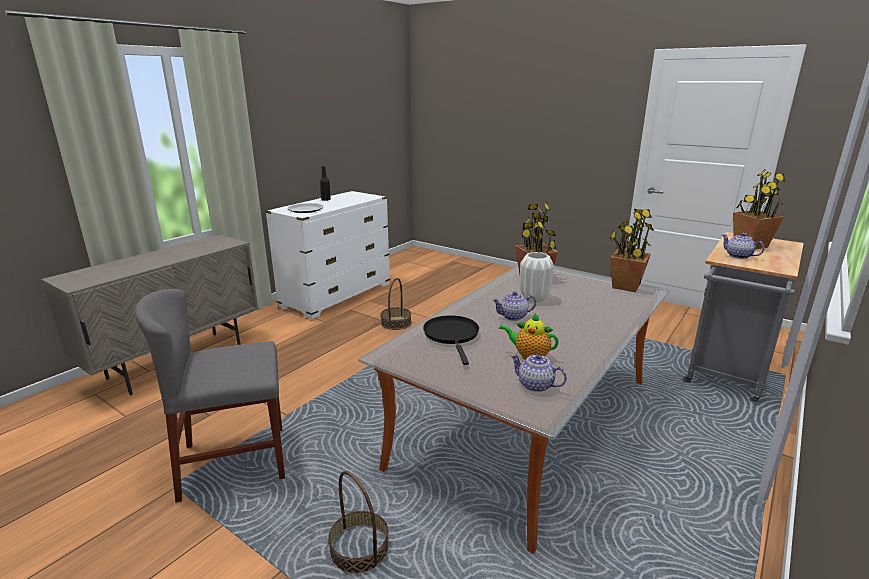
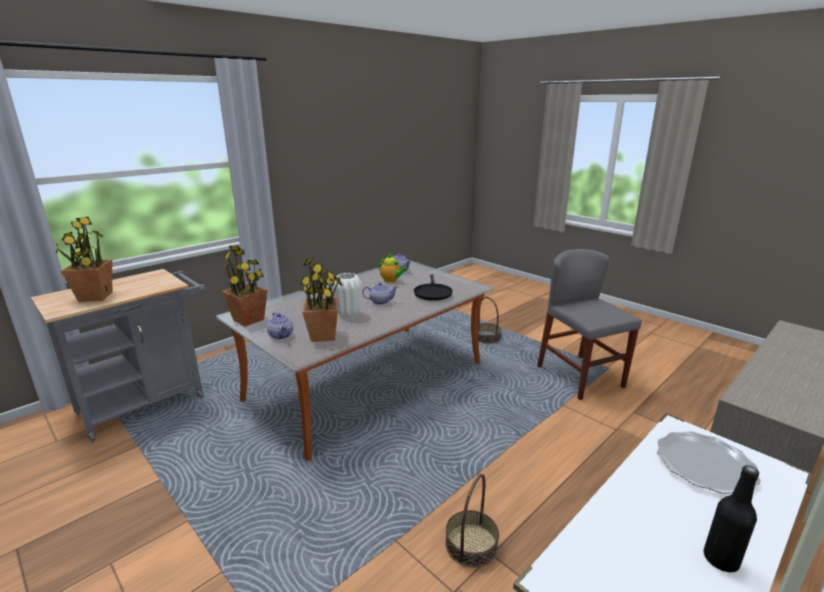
camera: 170 degrees left, 0 degrees up
grey chair [134,289,285,502] -> grey chair turned 105 degrees counterclockwise [537,249,642,400]
teapot [722,233,764,259] -> teapot moved to [267,312,293,340]

